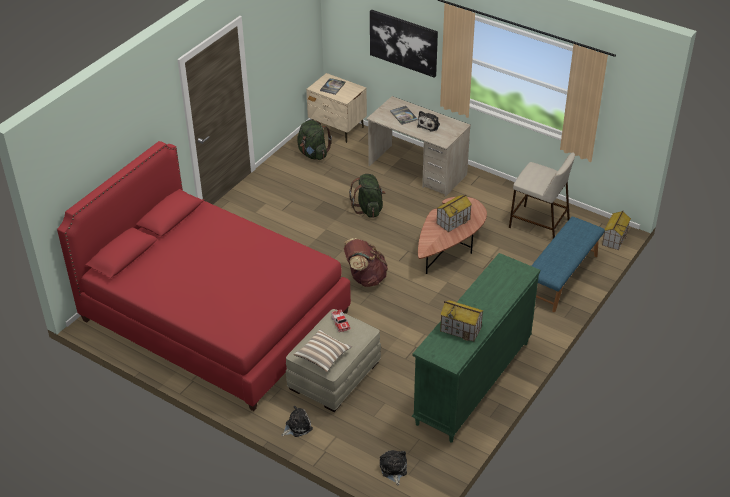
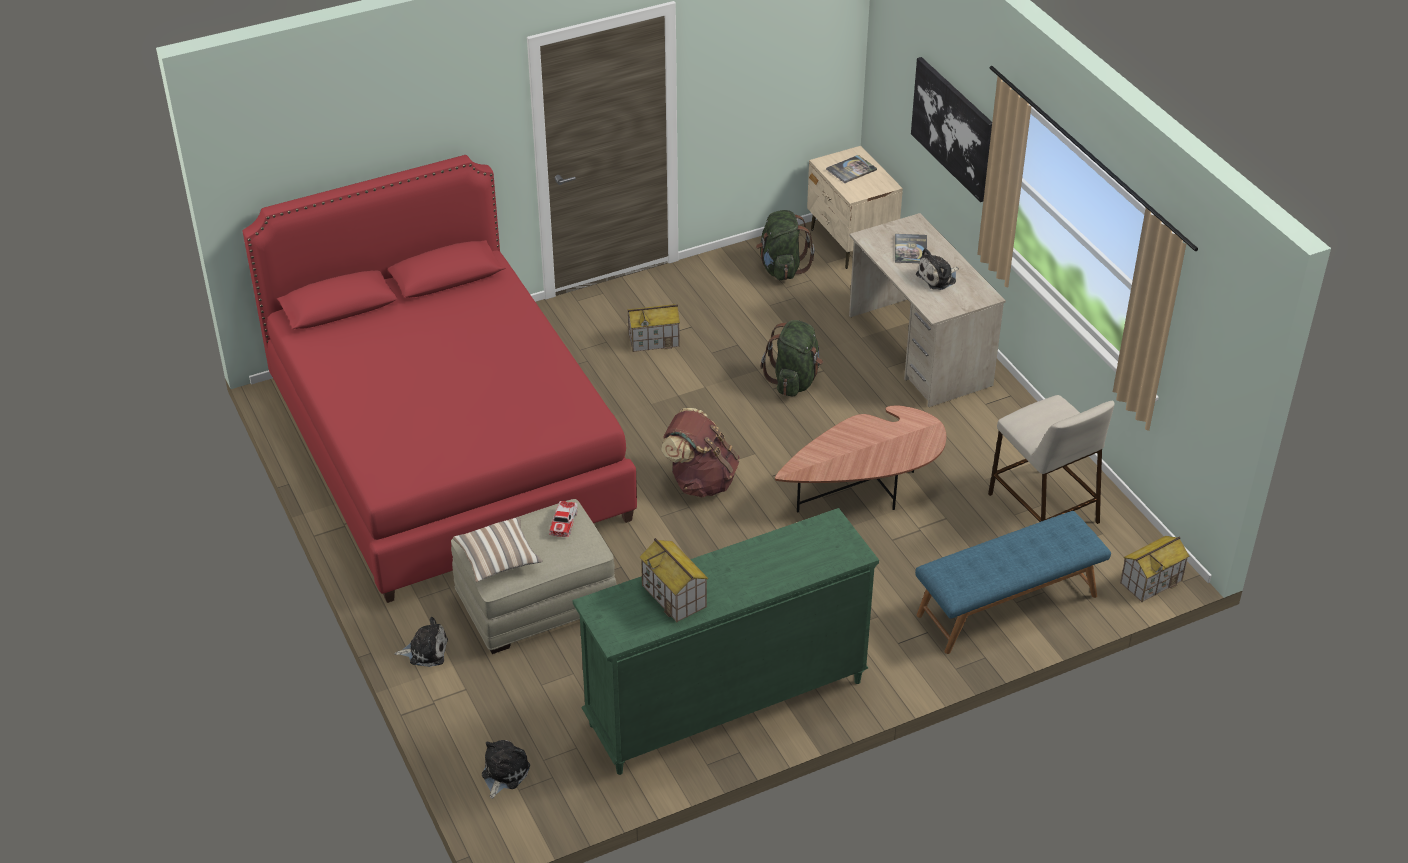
camera: 30 degrees right, 0 degrees up
toy house [436,195,472,232] -> toy house moved to [627,304,680,352]

